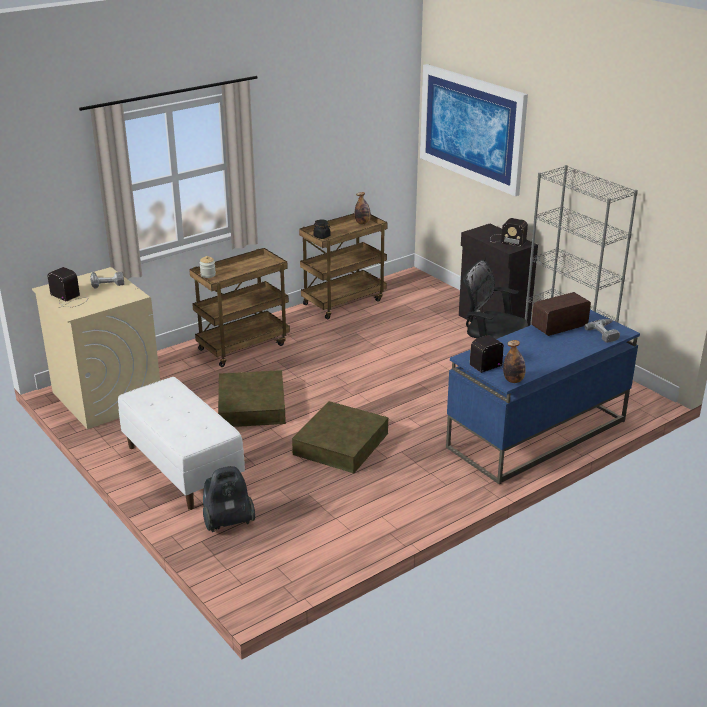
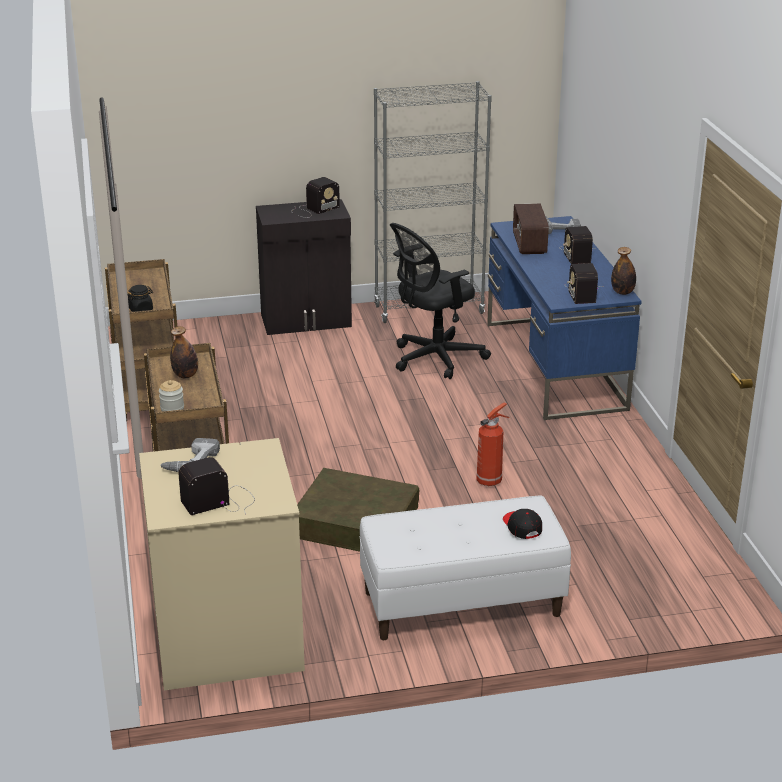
camera: 65 degrees left, 0 degrees up
vacuum cleaner [203,466,255,532] -> none
brown storage box [292,401,388,473] -> fire extinguisher [476,403,510,486]
bottle [355,192,371,224] -> bottle moved to [170,326,198,378]
picture [420,64,528,196] -> none
none -> black cap [503,509,542,539]
none -> radio [559,226,597,264]

